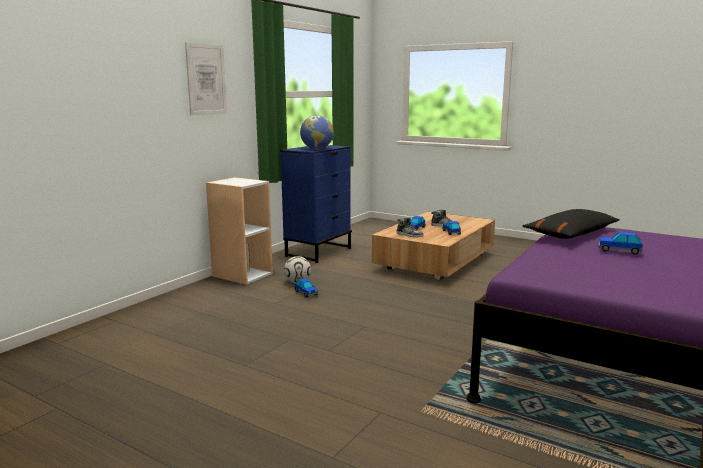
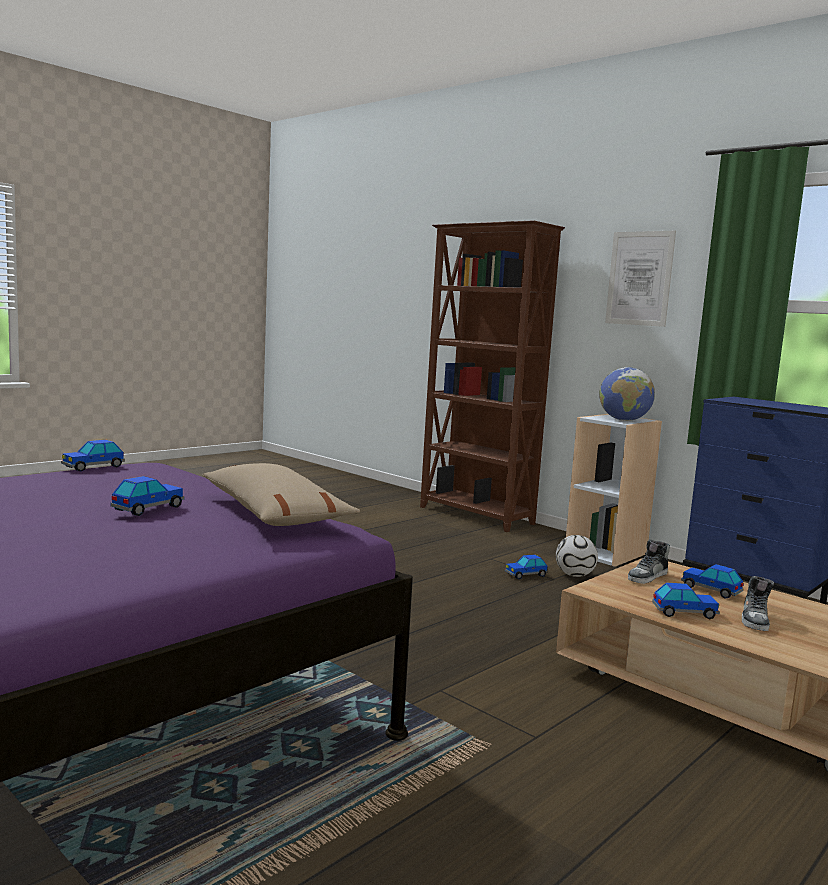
camera: 100 degrees right, 5 degrees down
globe [300,115,334,149] -> globe moved to [599,367,655,421]
black pillow [522,209,620,239] -> beige pillow [203,463,360,526]
none -> toy car [61,440,125,472]
none -> brown bookcase [420,220,565,532]

